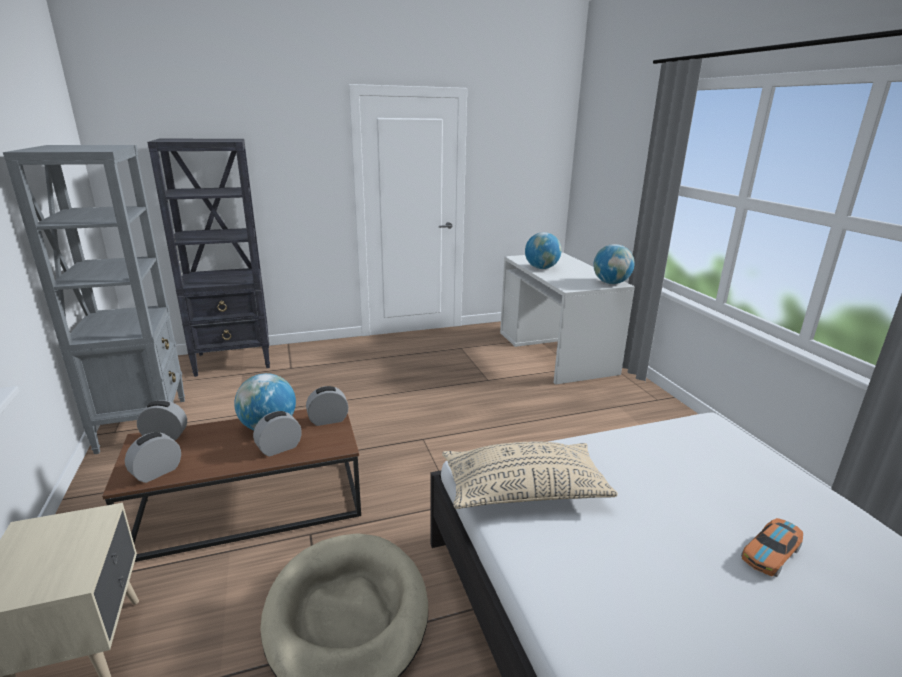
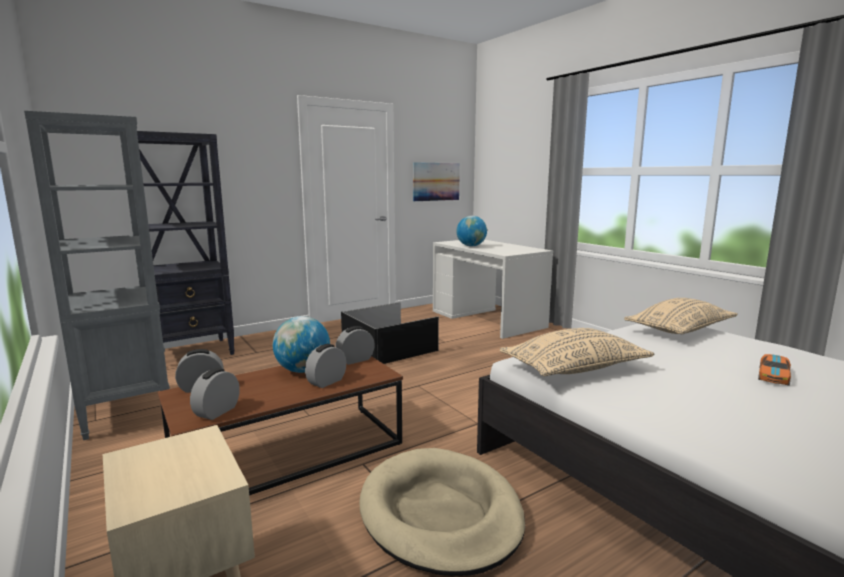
camera: 15 degrees left, 10 degrees down
globe [593,244,635,284] -> none
none -> black storage box [341,302,439,364]
none -> picture [413,162,460,201]
none -> beige pillow [624,298,738,334]

